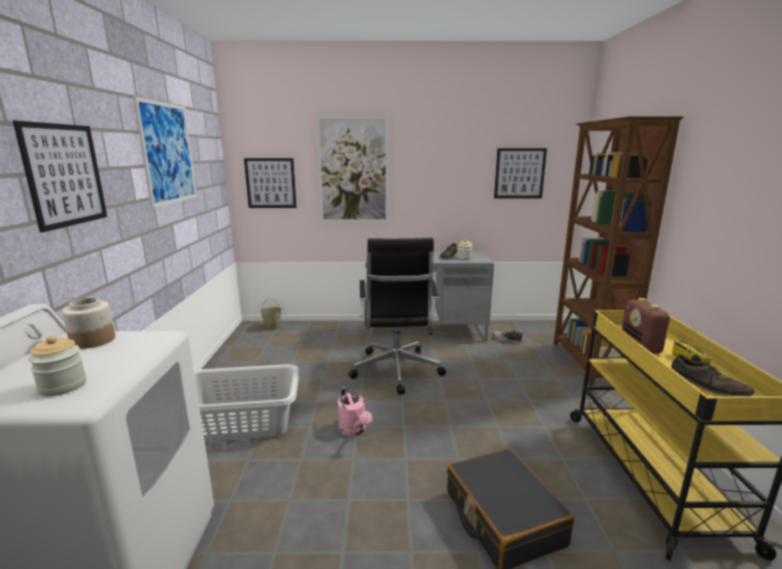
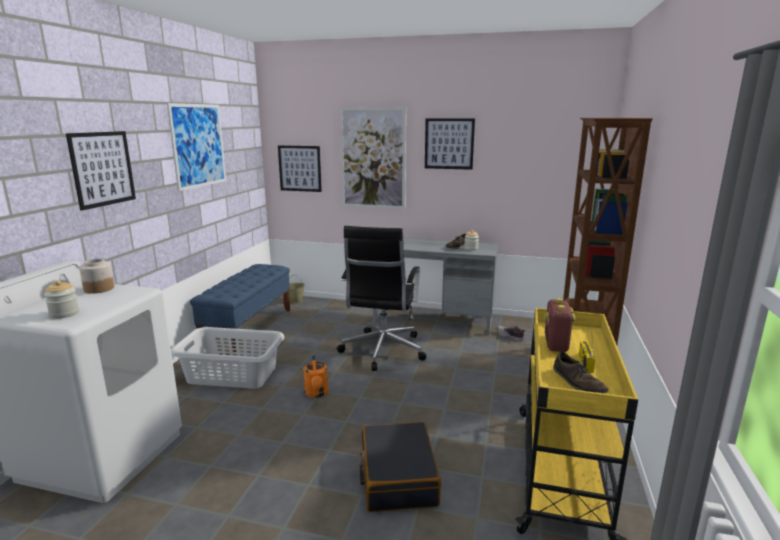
camera: 15 degrees right, 0 degrees up
pink watering can [338,387,372,436] -> orange watering can [303,355,329,398]
picture [494,148,547,198] -> picture moved to [425,118,475,170]
none -> blue bench [190,264,290,352]

